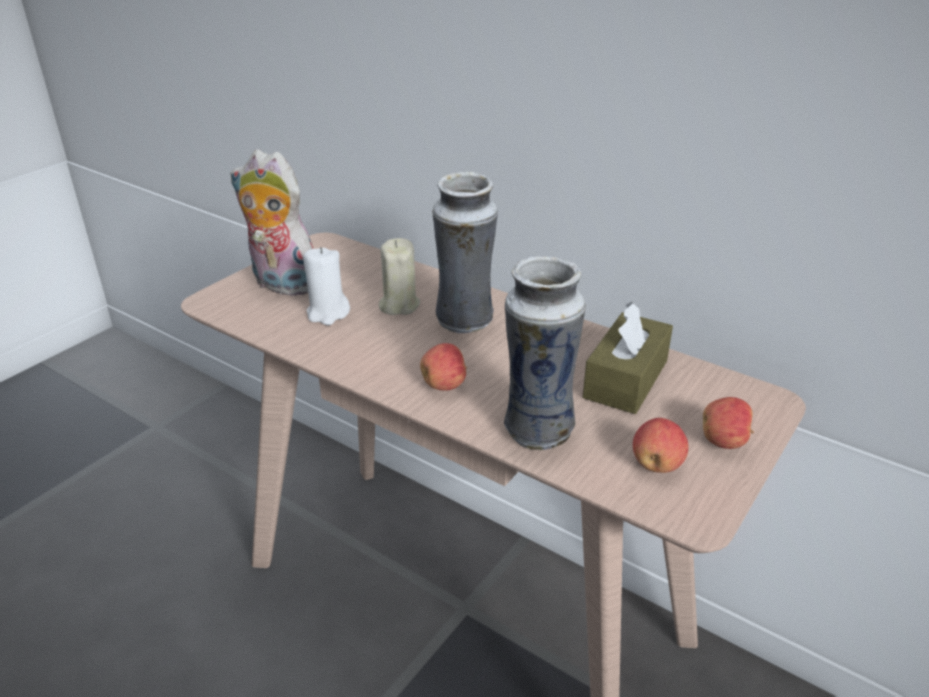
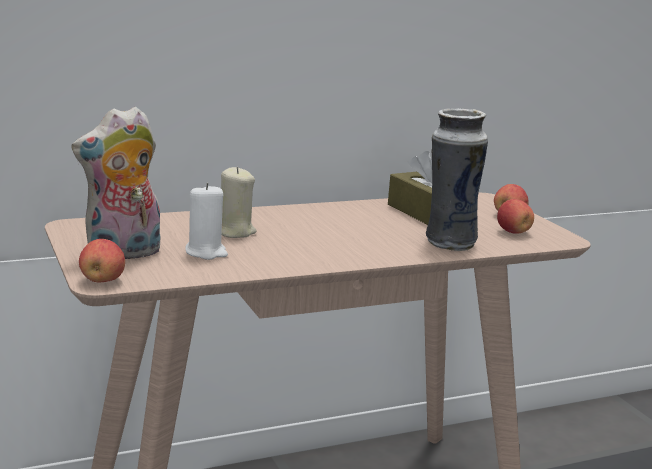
camera: 60 degrees left, 15 degrees down
apple [420,343,467,391] -> apple moved to [79,239,125,282]
vase [433,172,498,333] -> none

